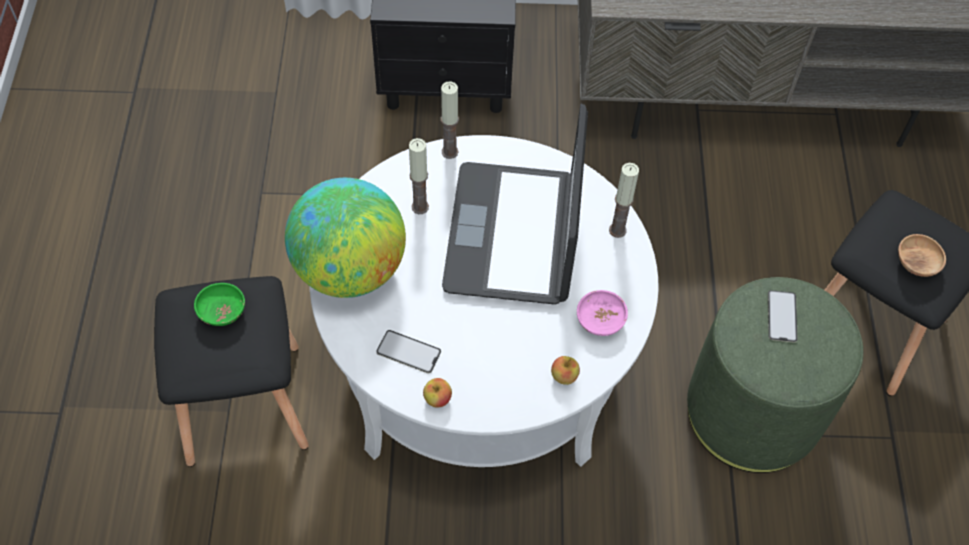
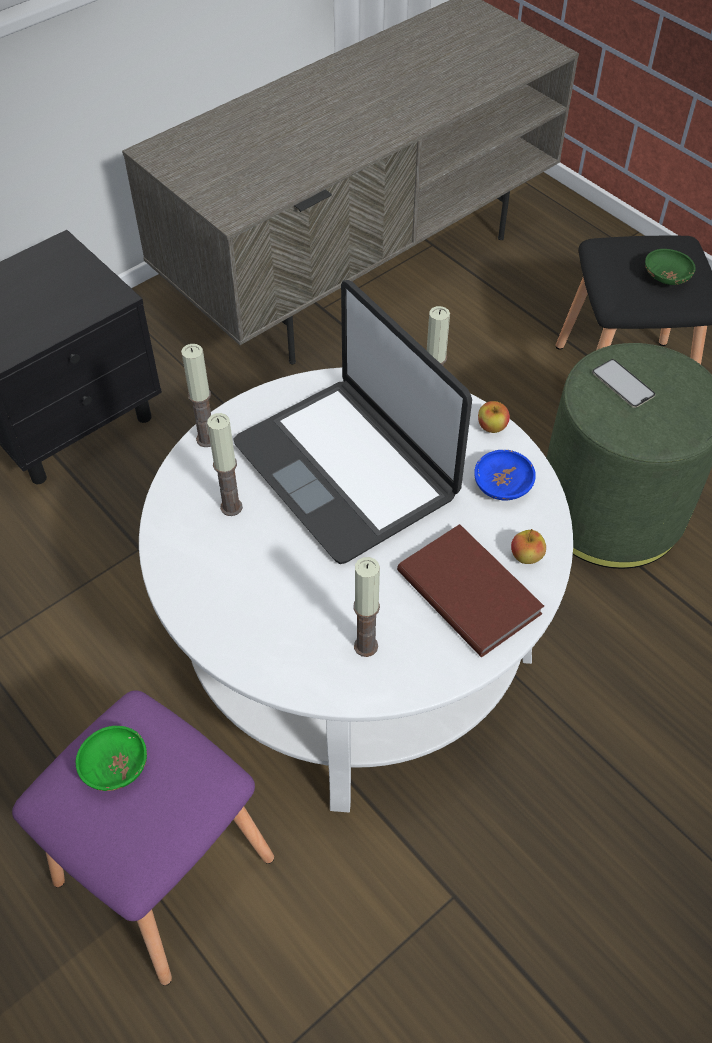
camera: 40 degrees left, 5 degrees down
black stool [154,276,309,467] -> purple stool [12,690,274,986]
globe [285,178,406,298] -> none
phone [376,330,441,374] -> candle [354,557,380,657]
apple [423,378,452,408] -> apple moved to [478,401,510,433]
pink bowl [577,290,628,336] -> blue bowl [474,450,536,500]
brown bowl [898,234,946,277] -> green bowl [645,249,696,285]
none -> brown book [397,524,544,657]

